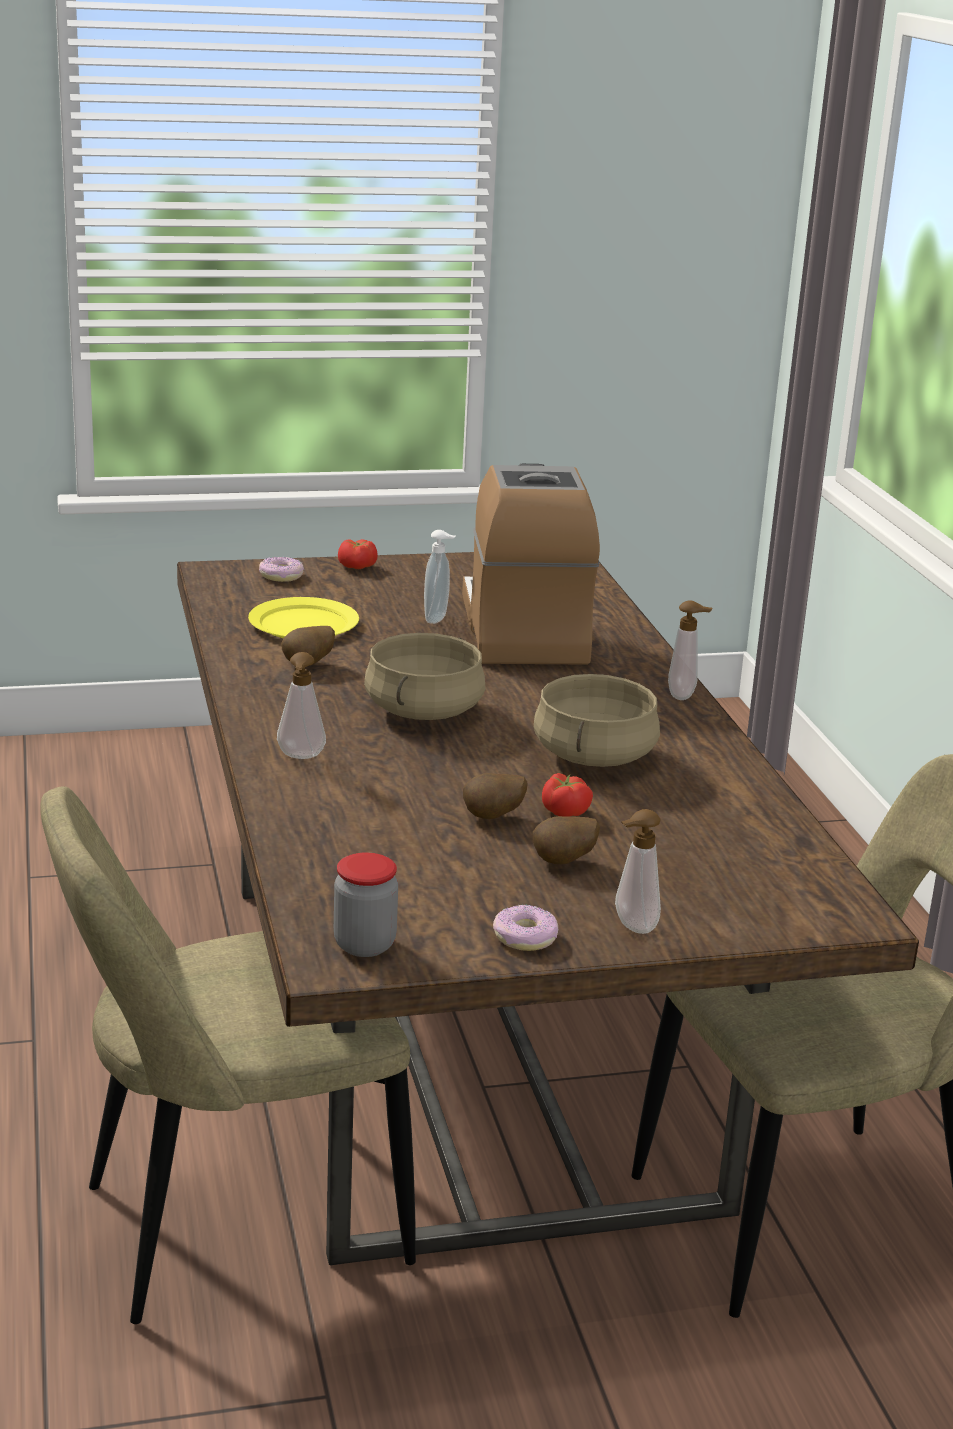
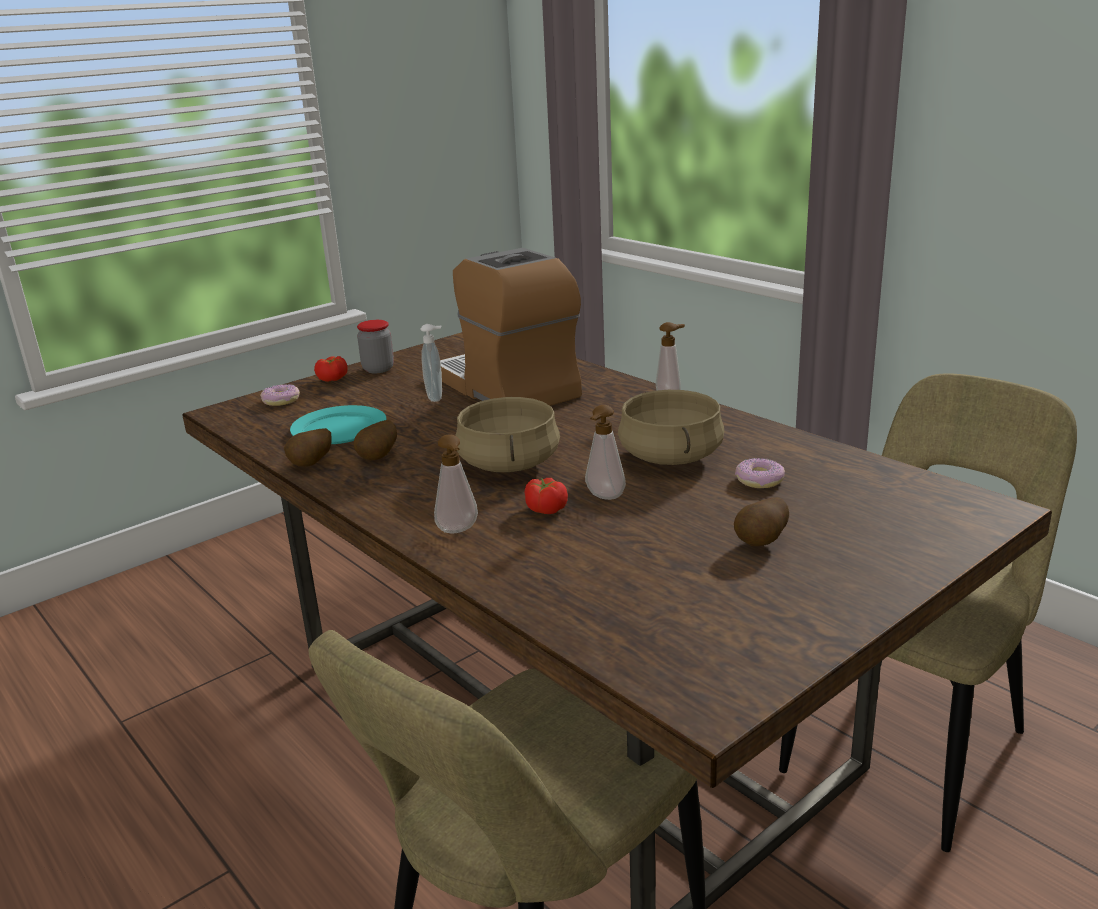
camera: 25 degrees left, 0 degrees up
yellow plate [248,597,359,638] -> turquoise plate [290,405,386,444]
jar [334,853,398,957] -> jar moved to [357,320,394,373]
potato [463,773,528,819] -> potato moved to [284,428,332,467]
donut [493,904,558,951] -> donut moved to [735,458,785,488]
tomato [542,773,593,817] -> tomato moved to [525,478,568,514]
soap dispenser [615,809,661,934] -> soap dispenser moved to [585,405,626,500]

